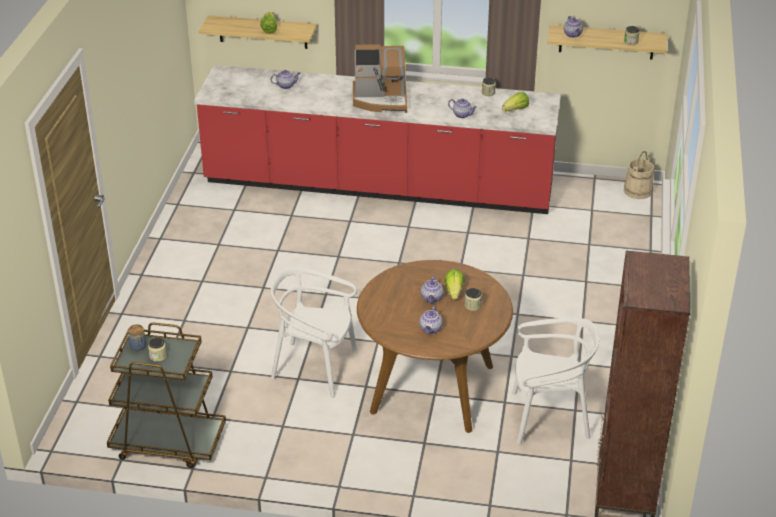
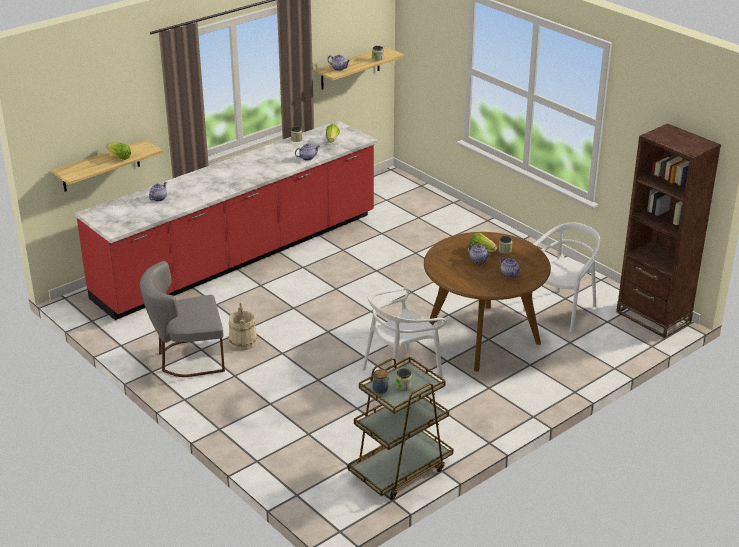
camera: 50 degrees left, 5 degrees down
coffee machine [353,44,407,113] -> none
beige bucket [624,151,654,199] -> beige bucket moved to [229,302,257,350]
none -> grey chair [140,261,225,377]

